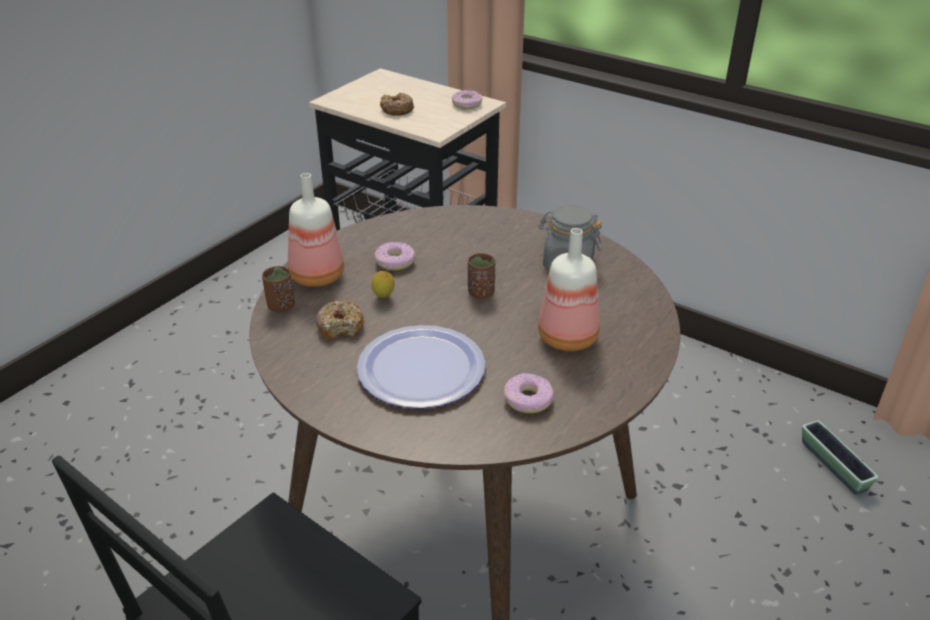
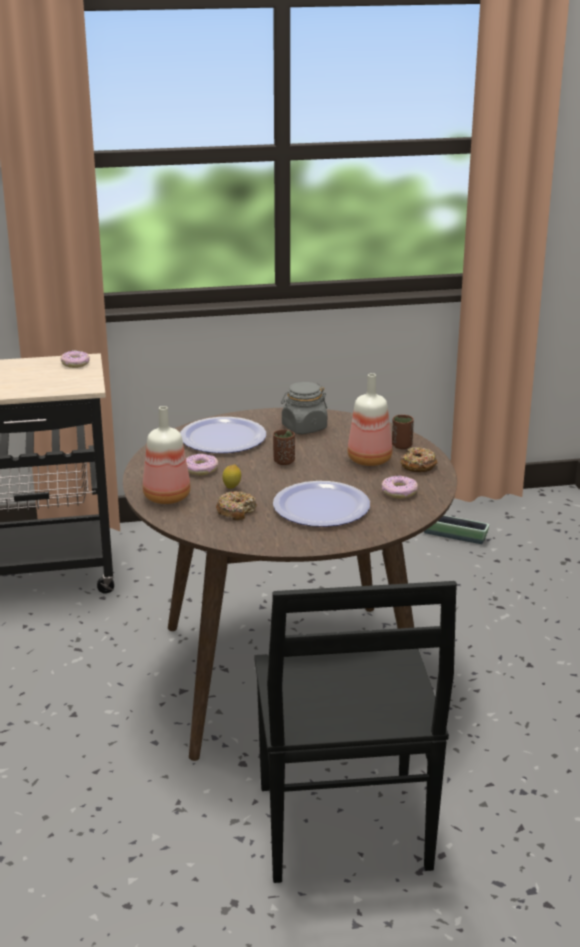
camera: 45 degrees left, 10 degrees down
brown cup [262,266,295,312] -> brown cup moved to [392,415,414,449]
donut [380,93,414,116] -> donut moved to [400,447,437,472]
none -> plate [180,417,266,453]

